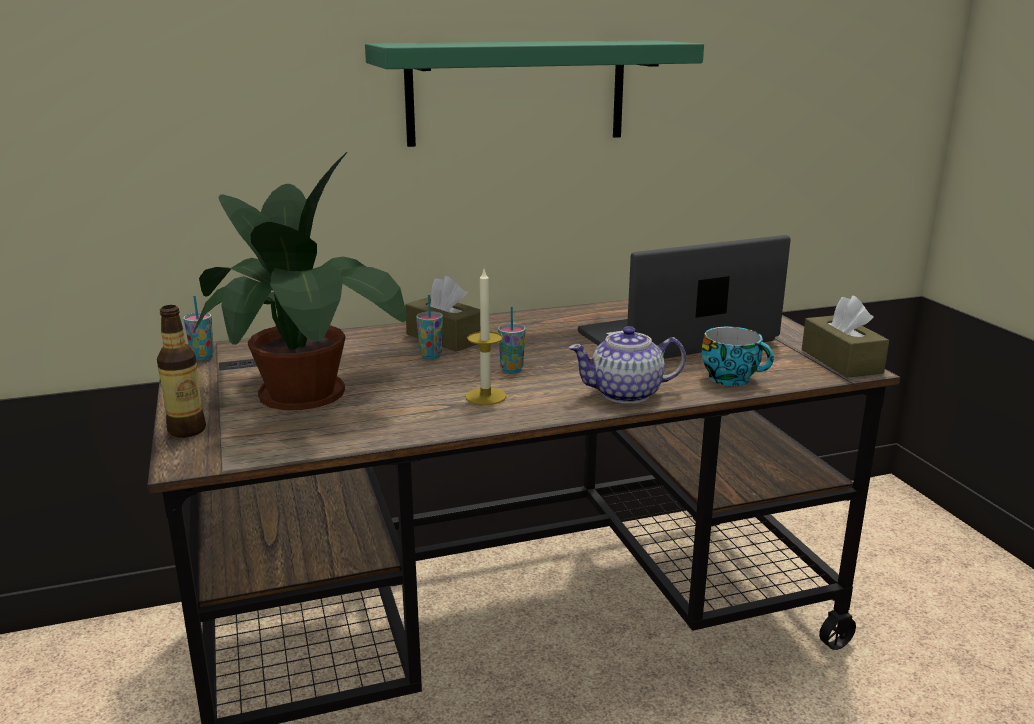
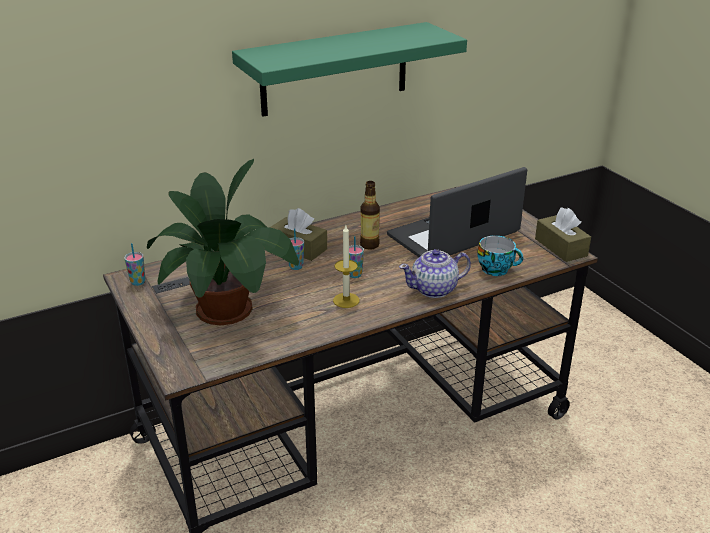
camera: 10 degrees left, 10 degrees up
bottle [157,305,206,438] -> bottle moved to [360,181,380,250]

